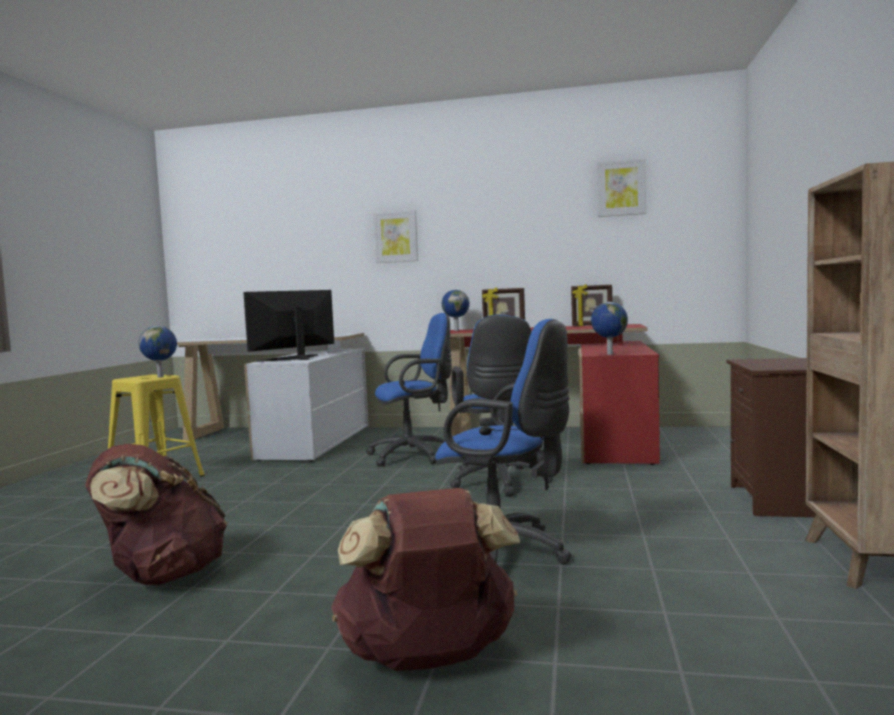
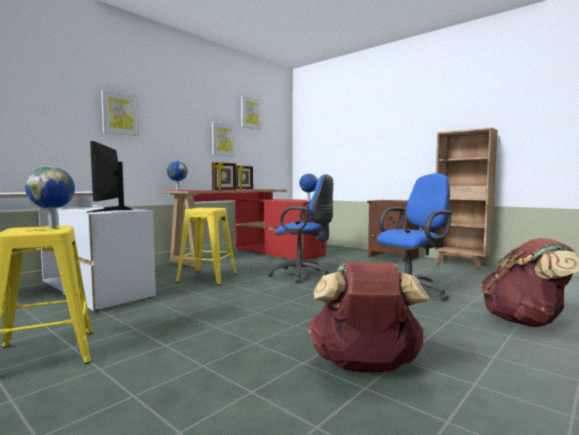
camera: 60 degrees left, 0 degrees up
blue office chair [366,313,452,467] -> yellow stool [175,208,237,285]
none -> picture [212,122,236,157]

